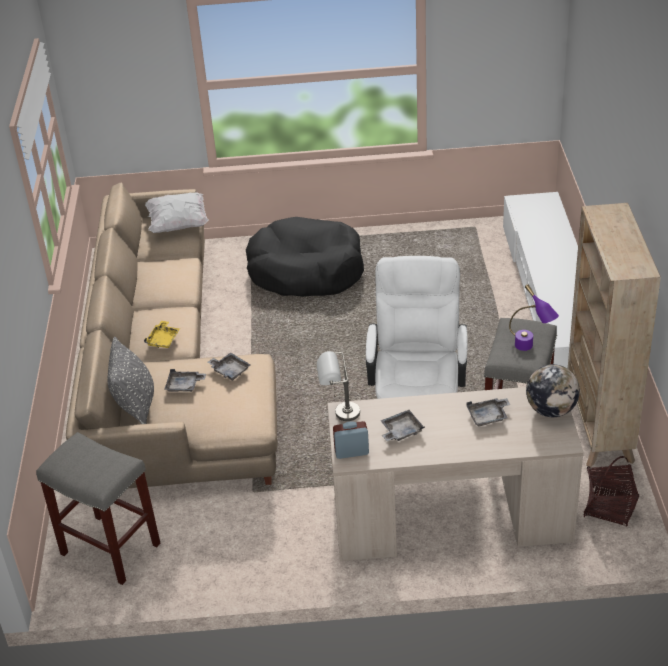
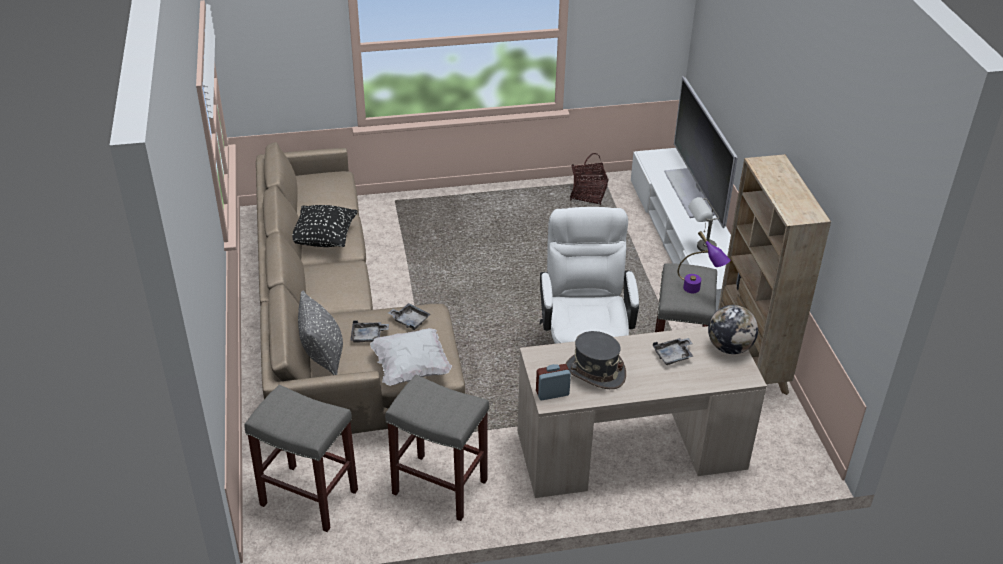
camera: 10 degrees left, 0 degrees up
yellow tray [144,321,180,348] -> none
white pillow [145,192,209,233] -> white pillow moved to [370,328,452,386]
black dog bed [246,217,364,297] -> none
grey table lamp [317,351,360,421] -> grey table lamp moved to [688,197,719,253]
grey tray [381,410,425,441] -> grey hat [566,331,626,389]
basket [583,456,639,526] -> basket moved to [570,153,609,205]
none -> black pillow [293,205,357,247]
none -> grey stool [385,375,489,521]
none -> television [664,76,738,228]

